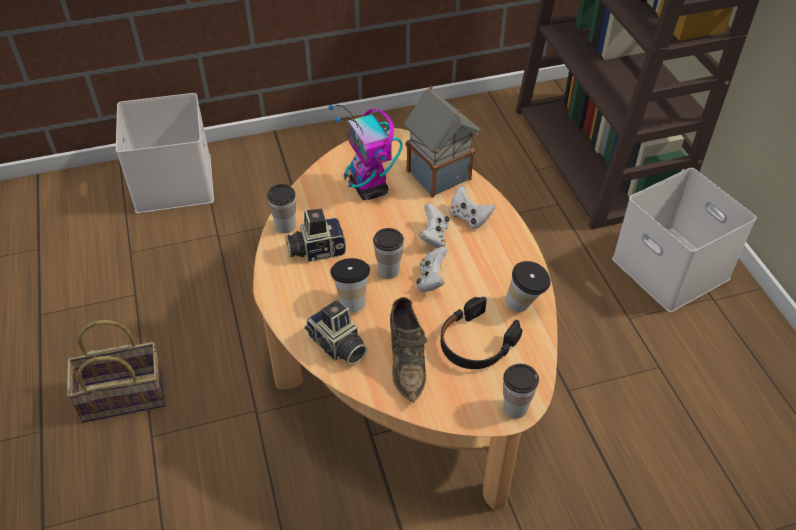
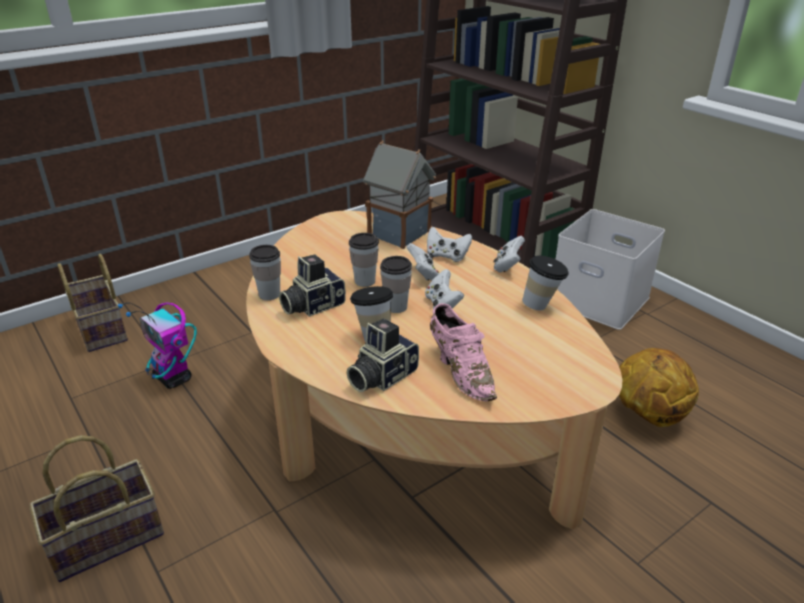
camera: 20 degrees left, 15 degrees down
white storage box [116,93,214,213] -> basket [58,254,128,352]
camera [304,300,368,365] -> camera turned 105 degrees clockwise [347,318,419,392]
toy robot [328,105,403,200] -> toy robot moved to [117,302,197,389]
brown shoe [390,297,428,402] -> pink shoe [430,303,497,401]
black headphones [441,297,523,369] -> none
cup [503,364,539,418] -> cup moved to [349,233,379,287]
none -> white game controller [494,236,525,272]
none -> basketball [619,348,699,427]

